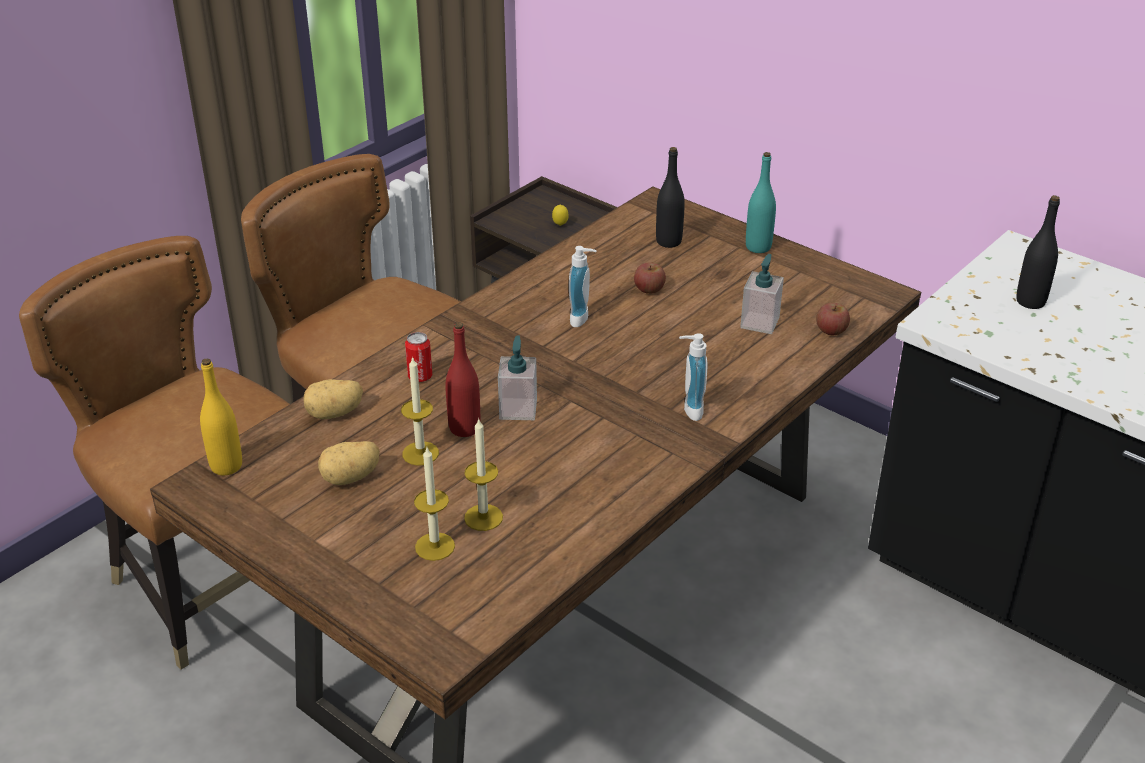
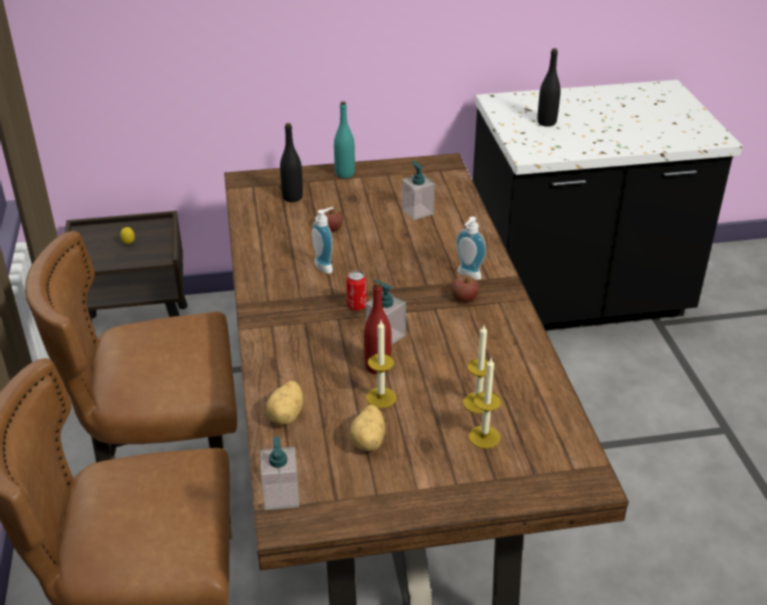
camera: 50 degrees left, 0 degrees up
yellow bottle [200,358,242,475] -> soap dispenser [260,436,299,510]
can [405,332,432,382] -> can moved to [346,271,367,310]
apple [816,303,850,335] -> apple moved to [451,275,479,302]

